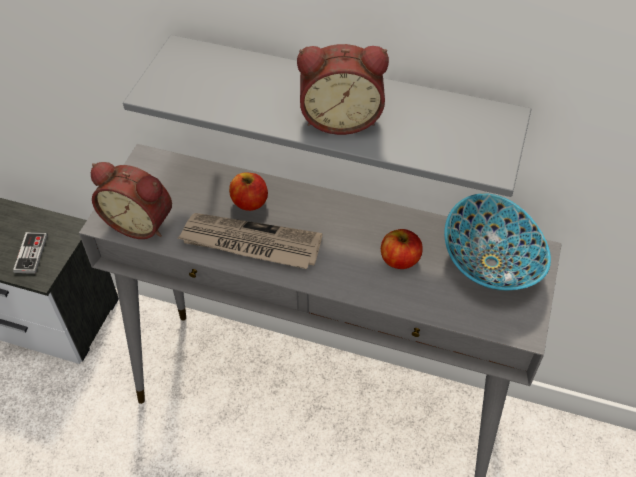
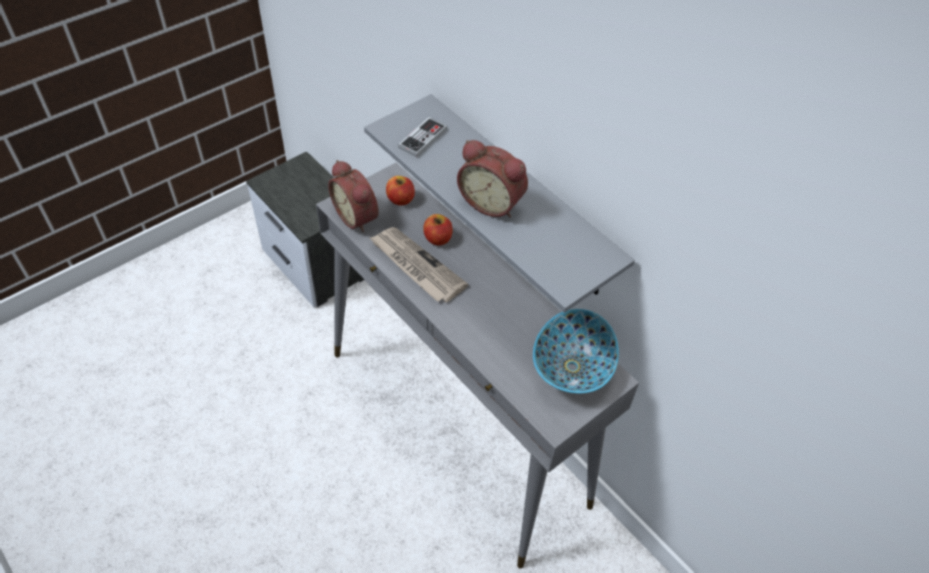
camera: 30 degrees right, 0 degrees up
game controller [13,232,48,274] -> game controller moved to [398,117,447,157]
apple [381,229,423,269] -> apple moved to [386,176,415,205]

